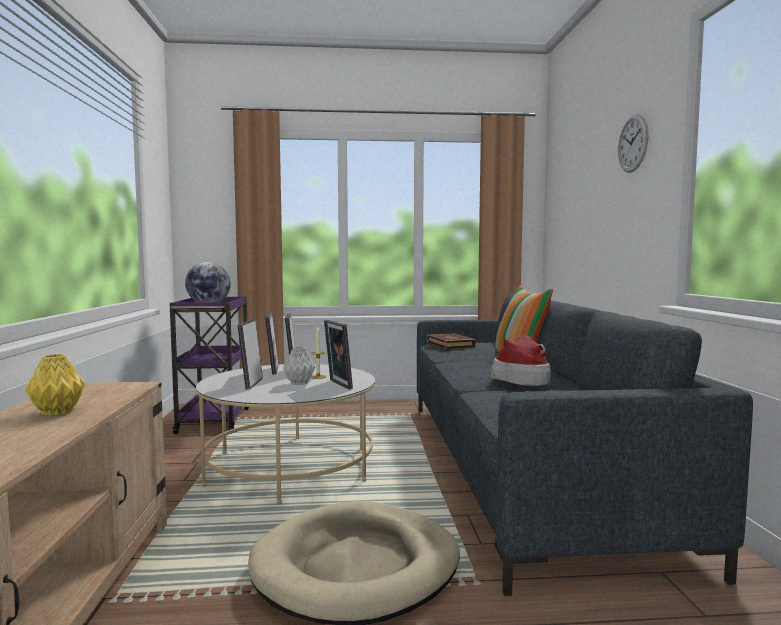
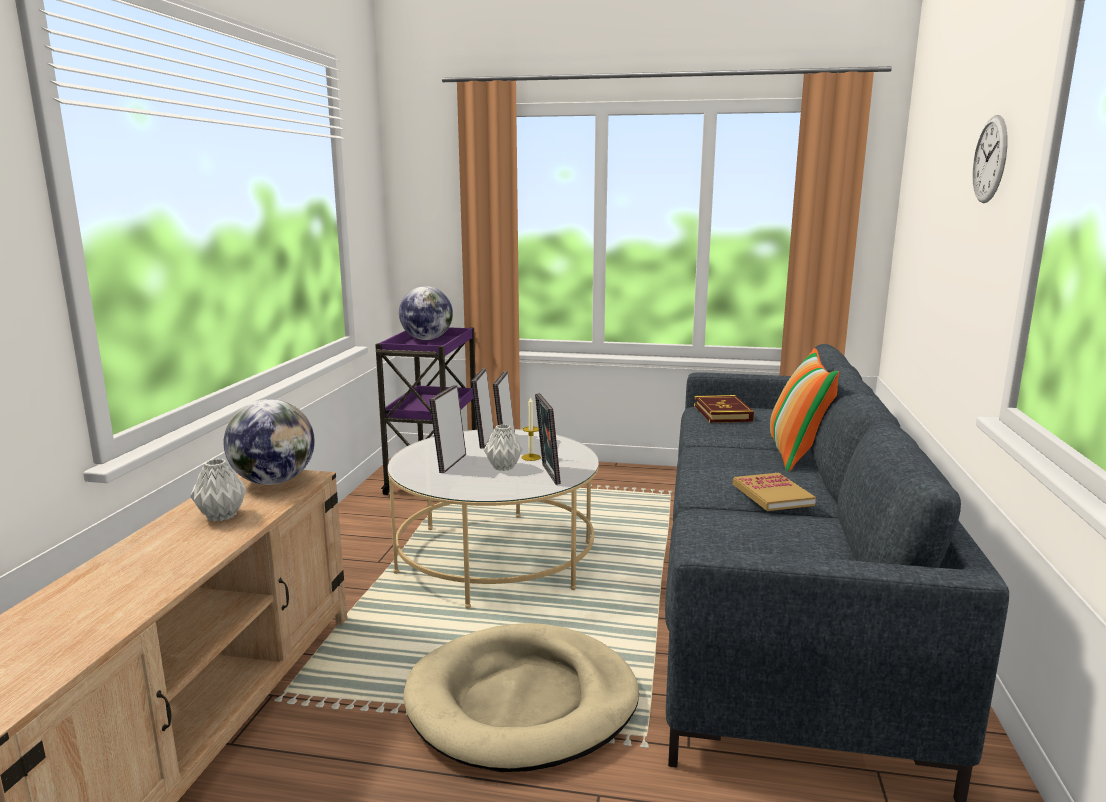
camera: 15 degrees right, 10 degrees up
yellow vase [25,354,86,416] -> grey vase [190,458,246,521]
hat [491,335,551,386] -> book [733,473,816,511]
none -> globe [223,399,315,485]

